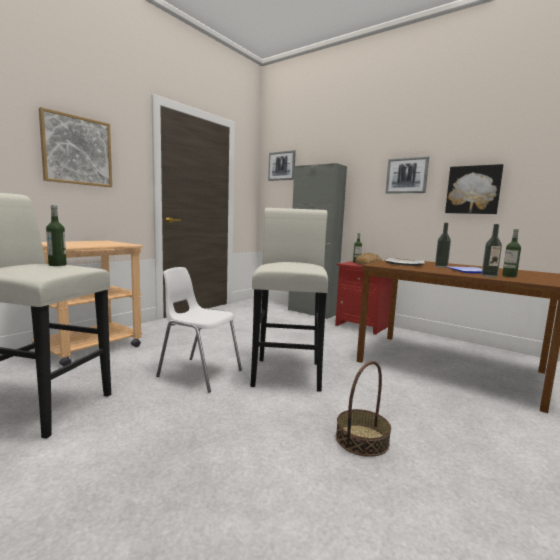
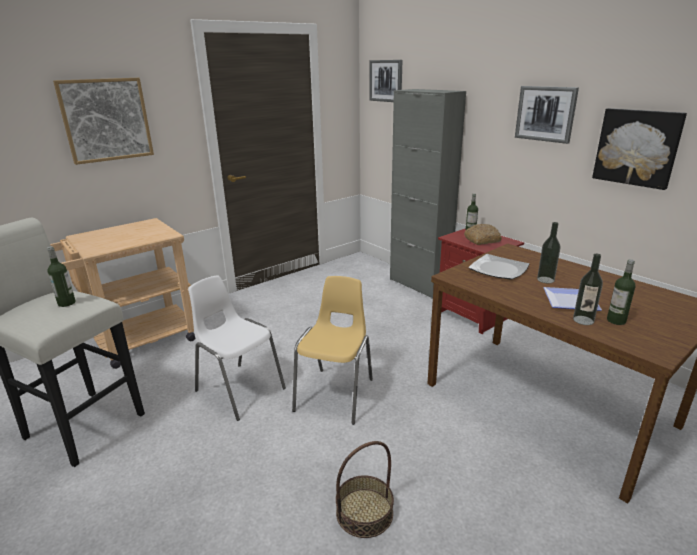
camera: 15 degrees right, 15 degrees up
white stool [250,208,328,392] -> yellow chair [292,276,373,425]

